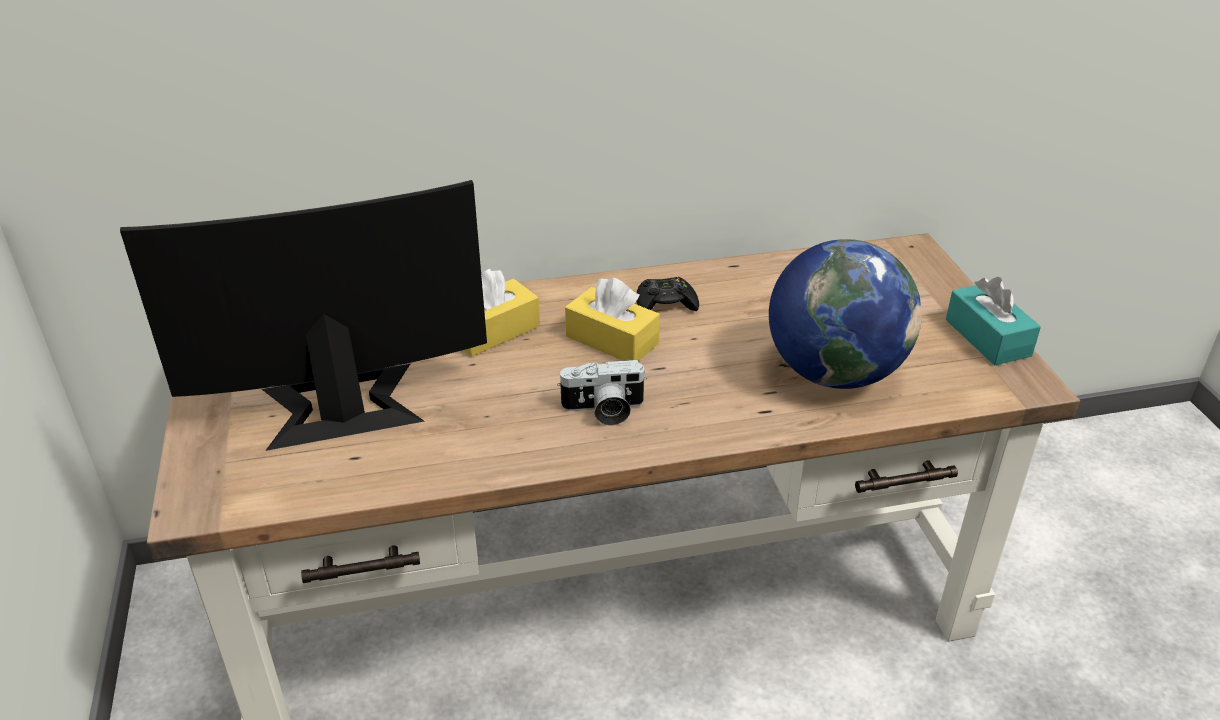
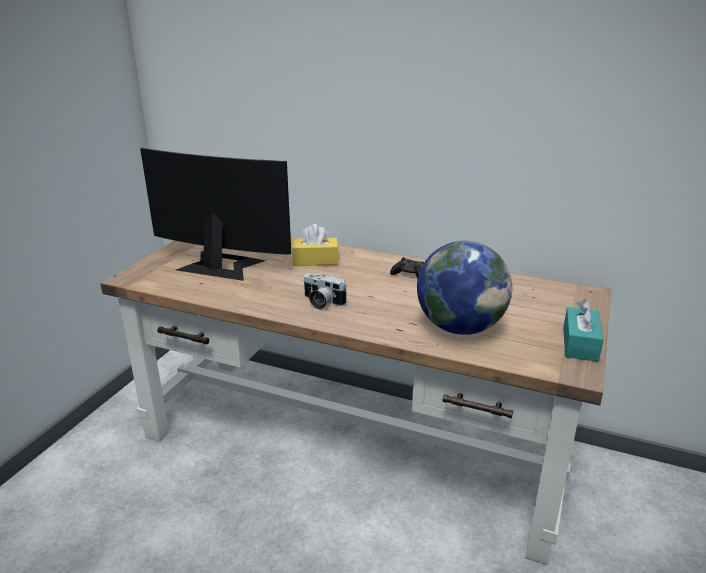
camera: 35 degrees right, 10 degrees down
yellow tissue box [565,277,660,361] -> none

